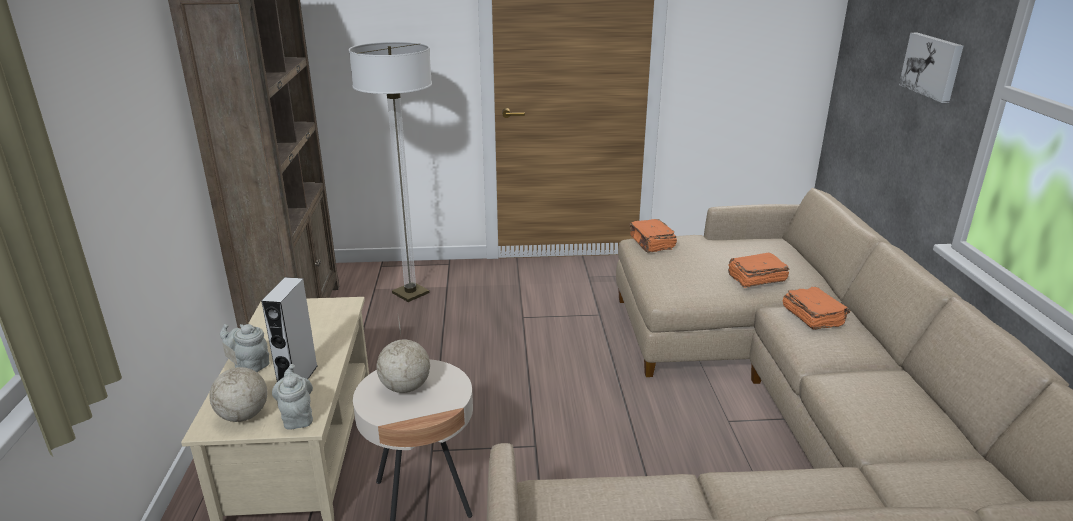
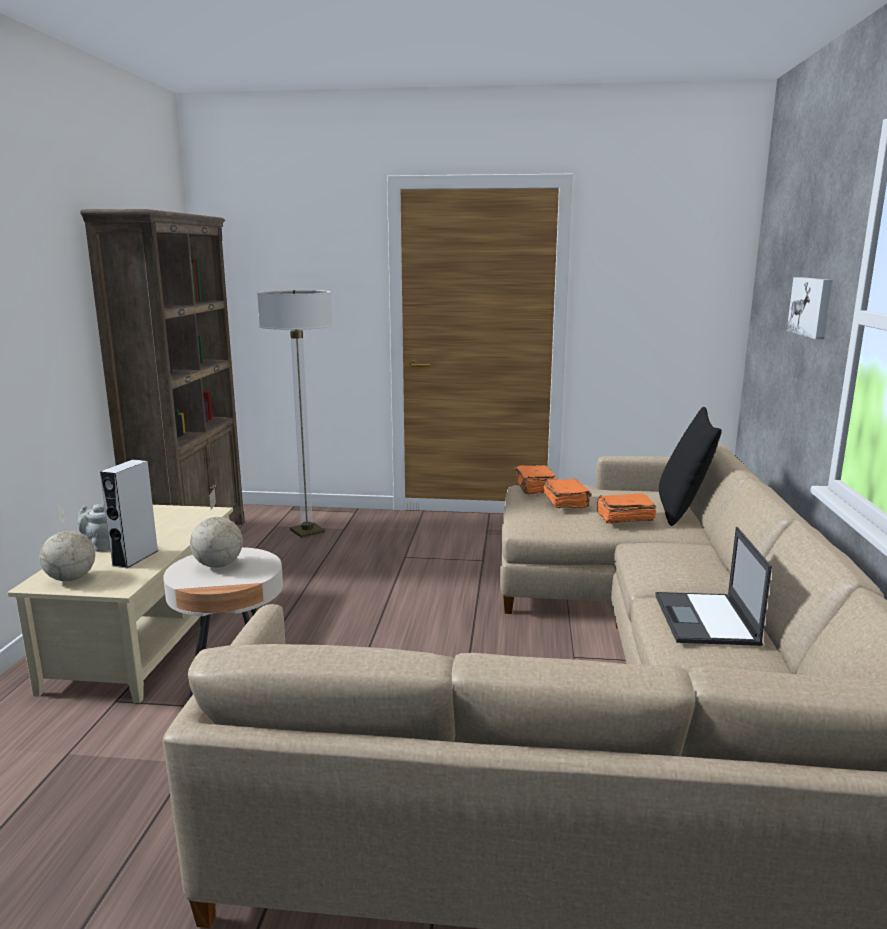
camera: 10 degrees right, 10 degrees down
grey teapot [272,364,313,430] -> none
orange book [783,287,850,330] -> orange book moved to [543,478,592,508]
none -> laptop [655,527,772,646]
none -> black pillow [659,407,722,526]

